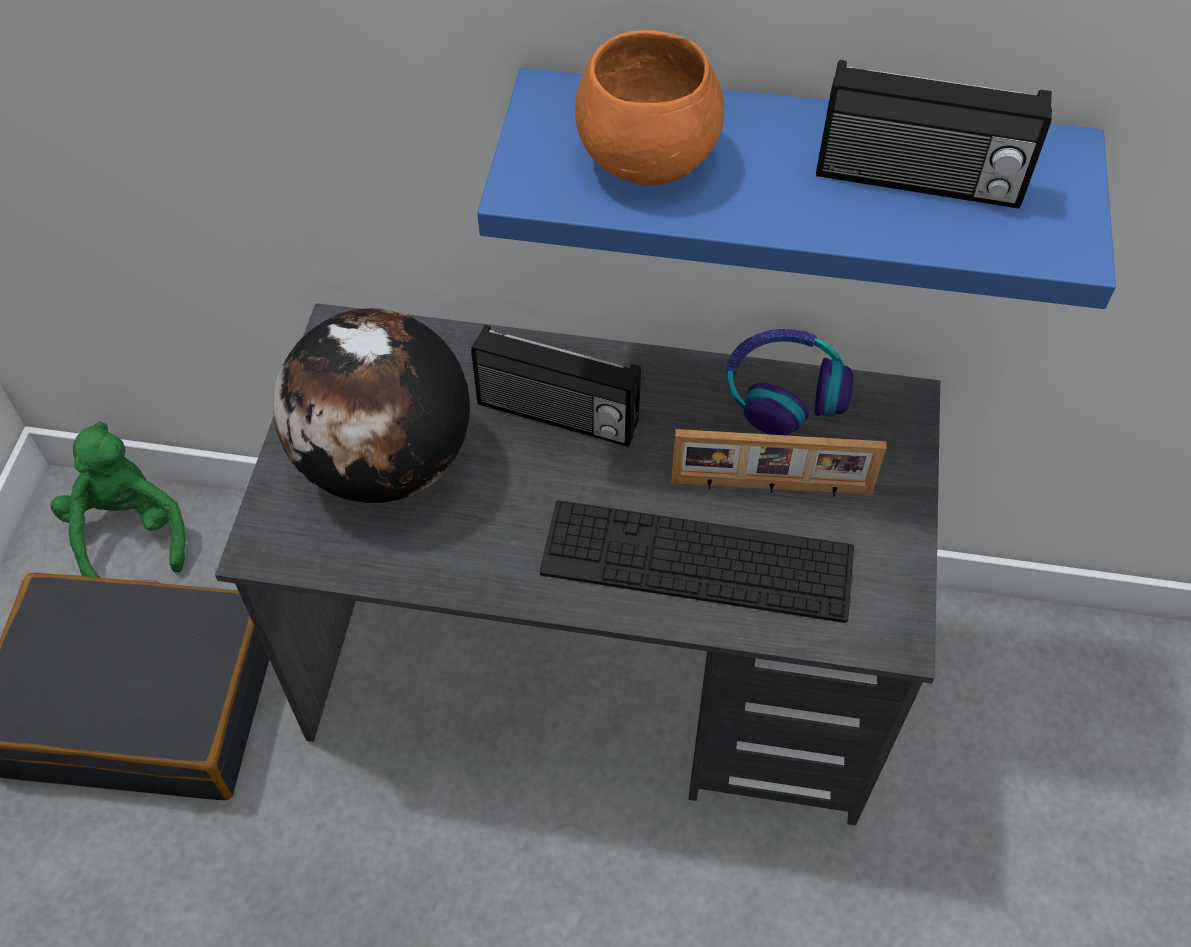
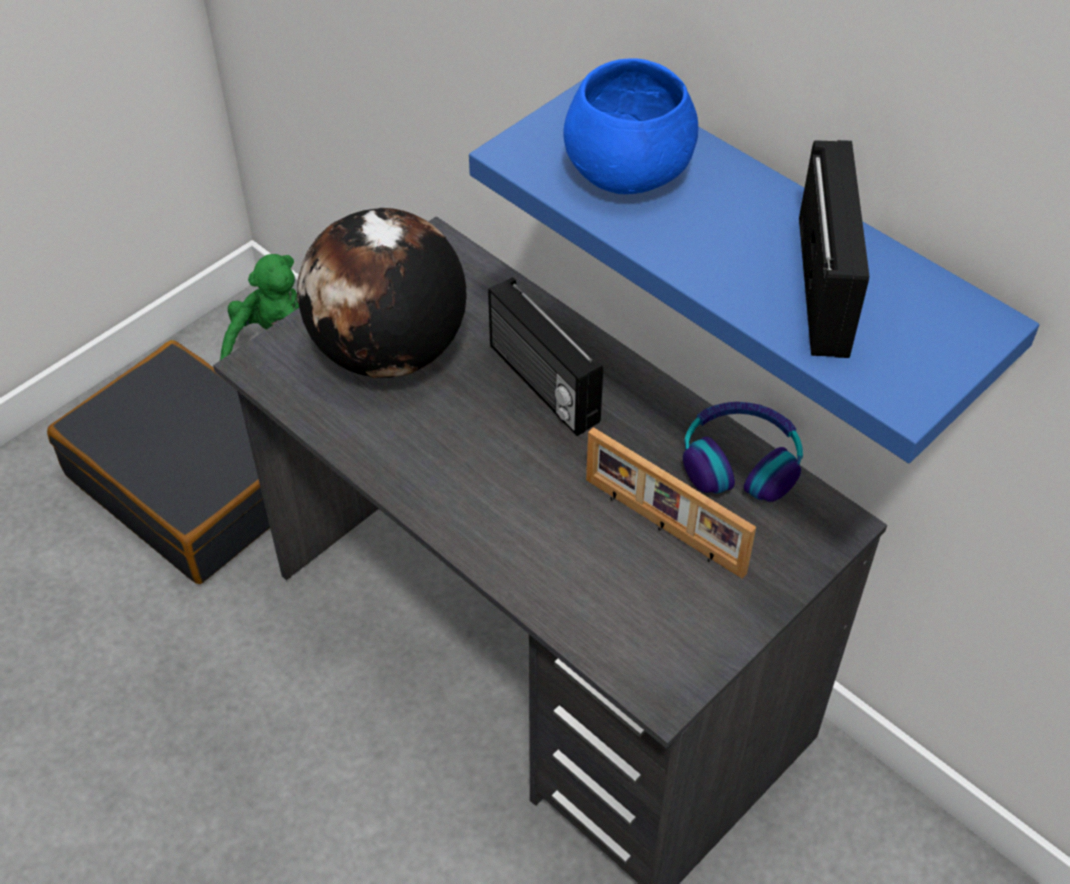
camera: 35 degrees right, 5 degrees down
keyboard [540,500,854,623] -> none
orange bowl [575,30,724,186] -> blue bowl [563,58,698,194]
radio [816,60,1052,209] -> radio turned 135 degrees counterclockwise [799,140,869,358]

